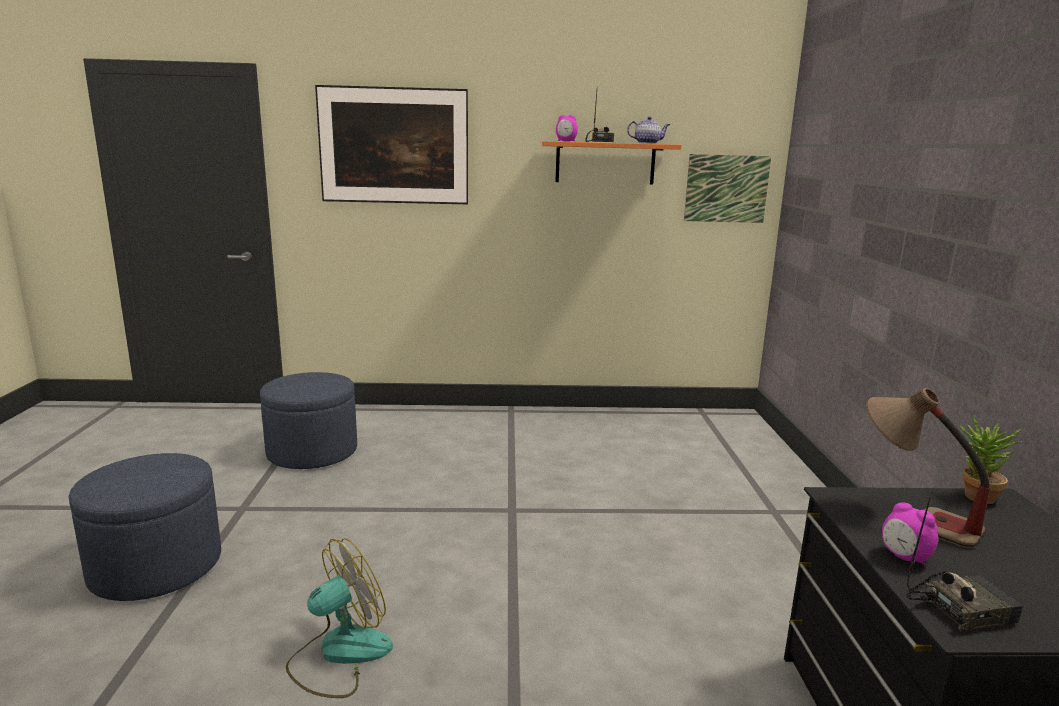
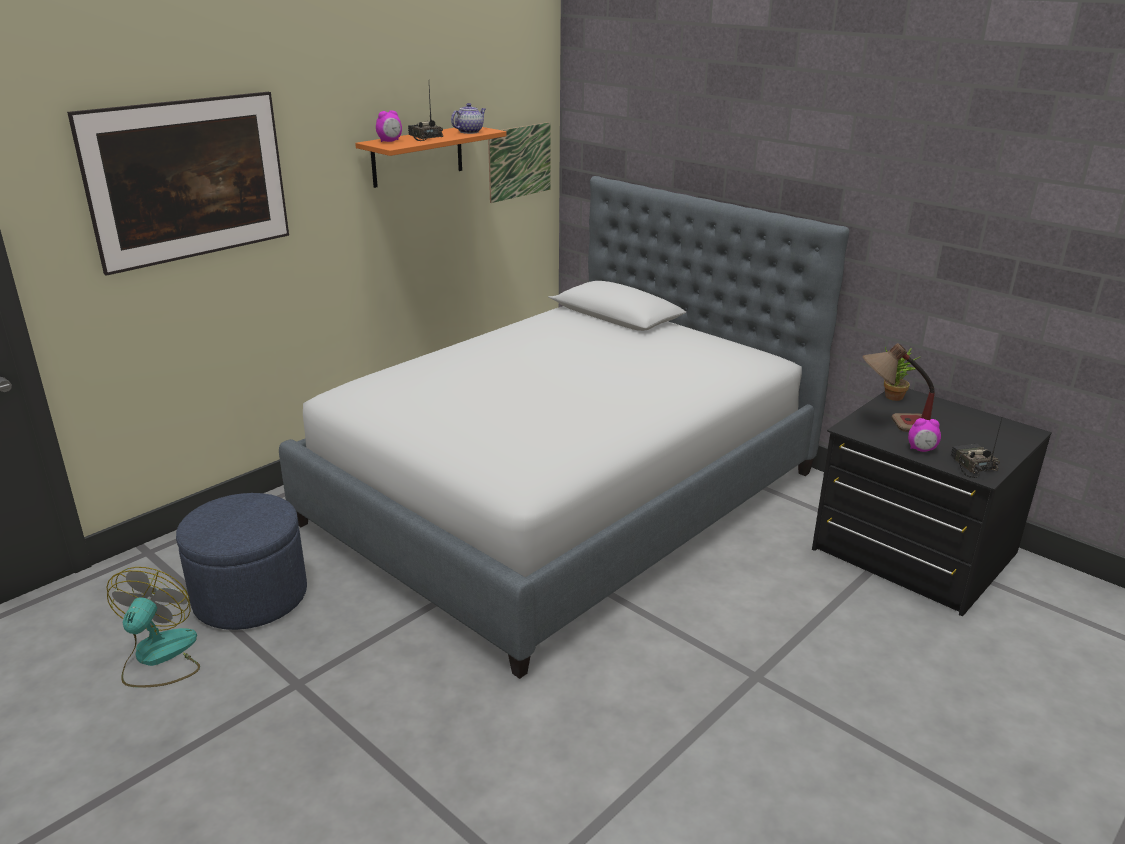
camera: 45 degrees left, 10 degrees up
blue ottoman [69,453,221,601] -> none
fan [286,538,393,698] -> fan moved to [106,567,200,688]
radio [907,497,1023,631] -> radio turned 45 degrees counterclockwise [950,418,1002,478]
none -> bed [279,176,849,679]

